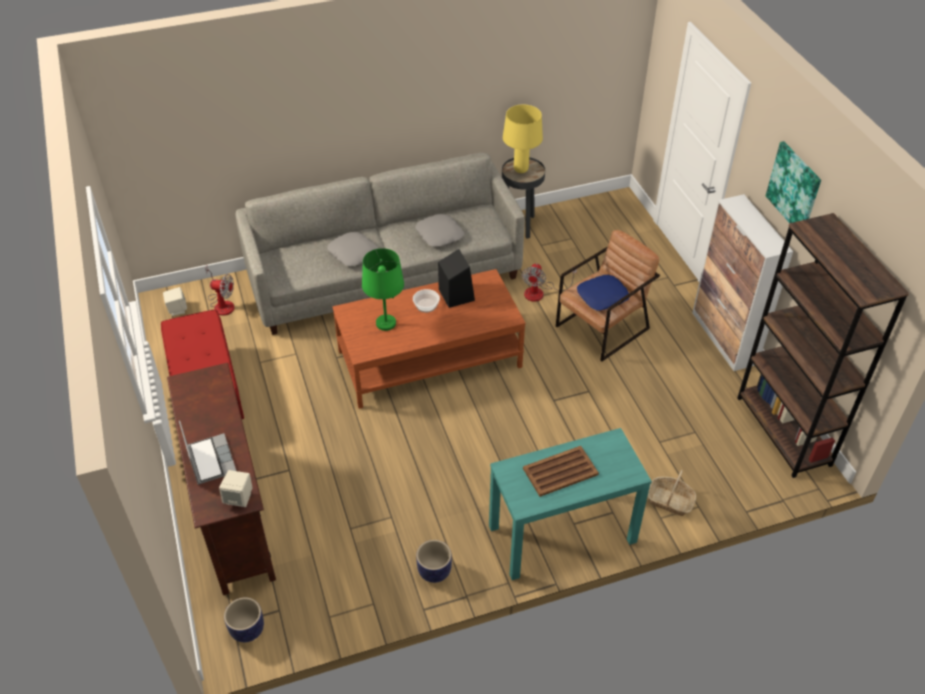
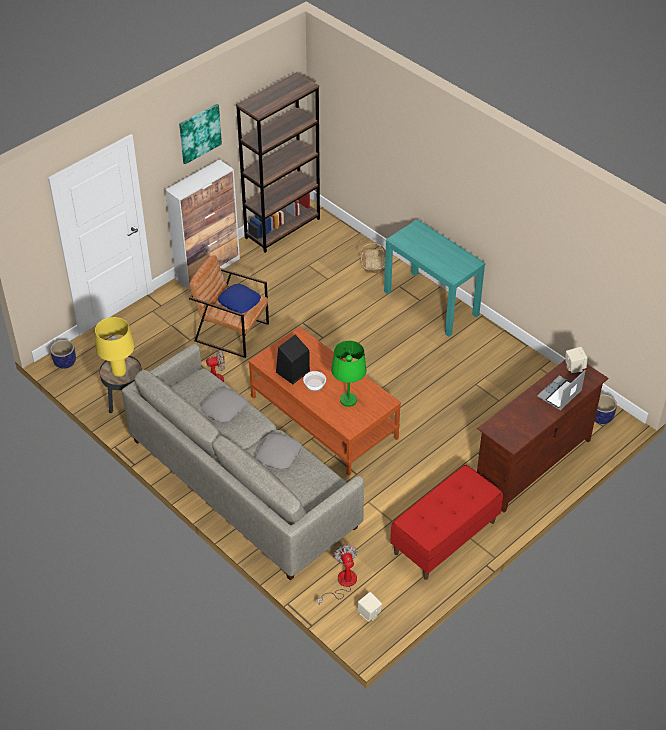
camera: 115 degrees left, 0 degrees up
planter [416,540,452,583] -> planter moved to [50,340,76,369]
brown tray [523,446,599,497] -> none

